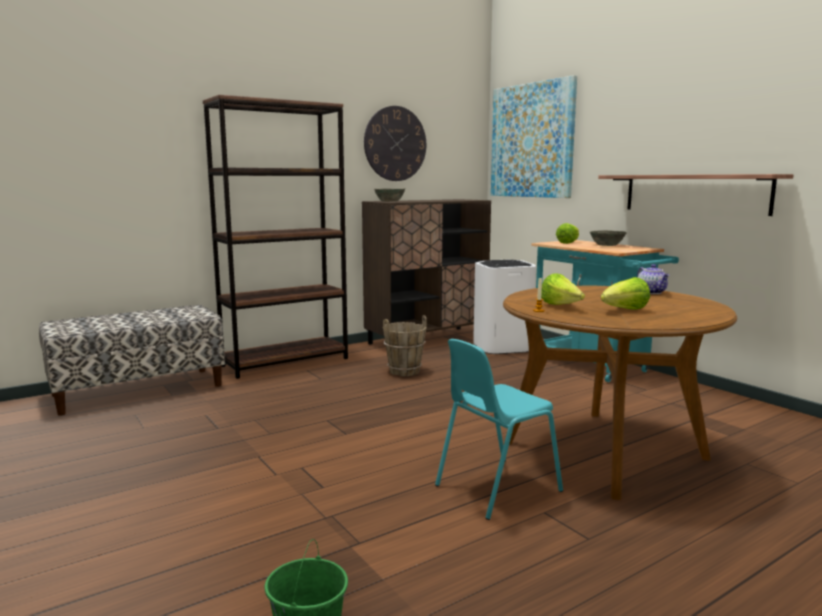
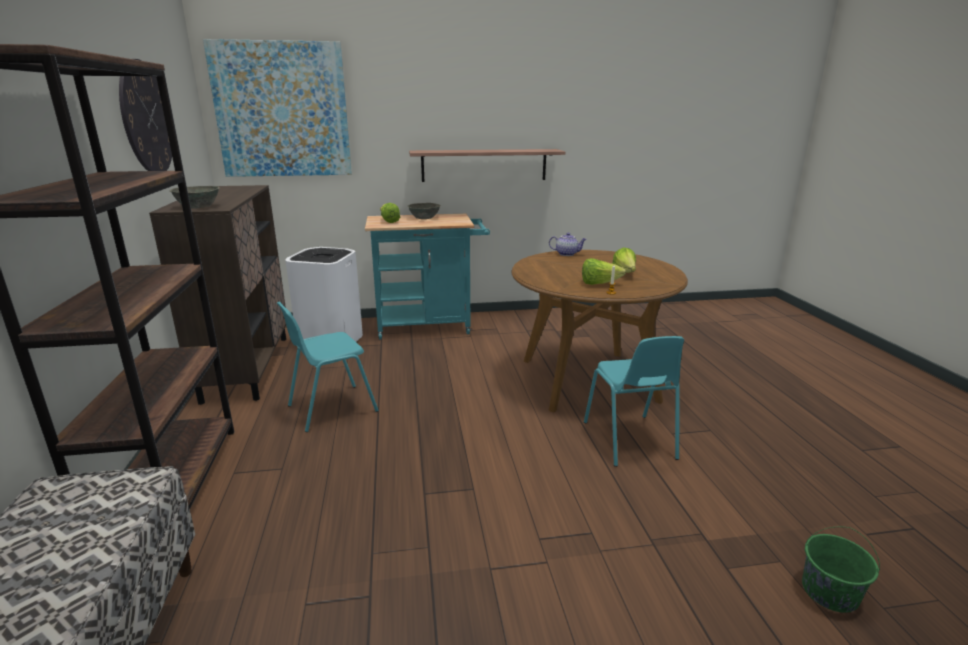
camera: 65 degrees left, 10 degrees up
brown bucket [383,315,427,376] -> turquoise chair [277,302,379,432]

